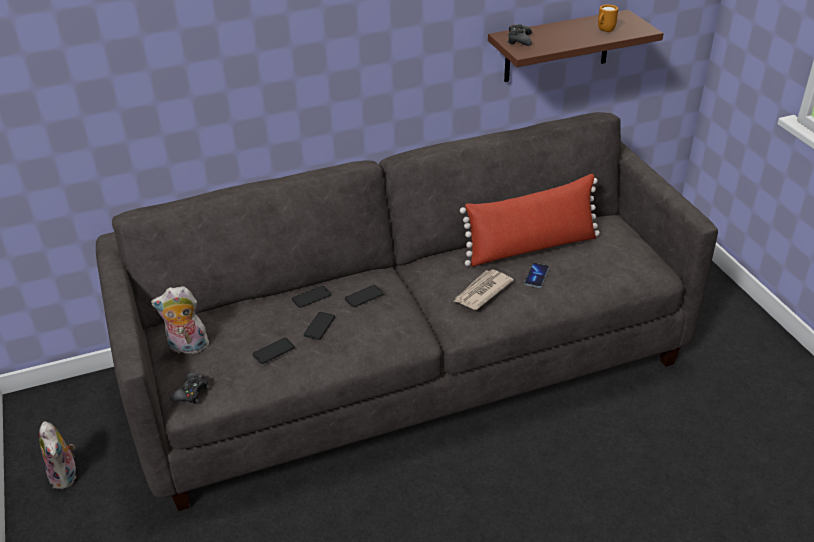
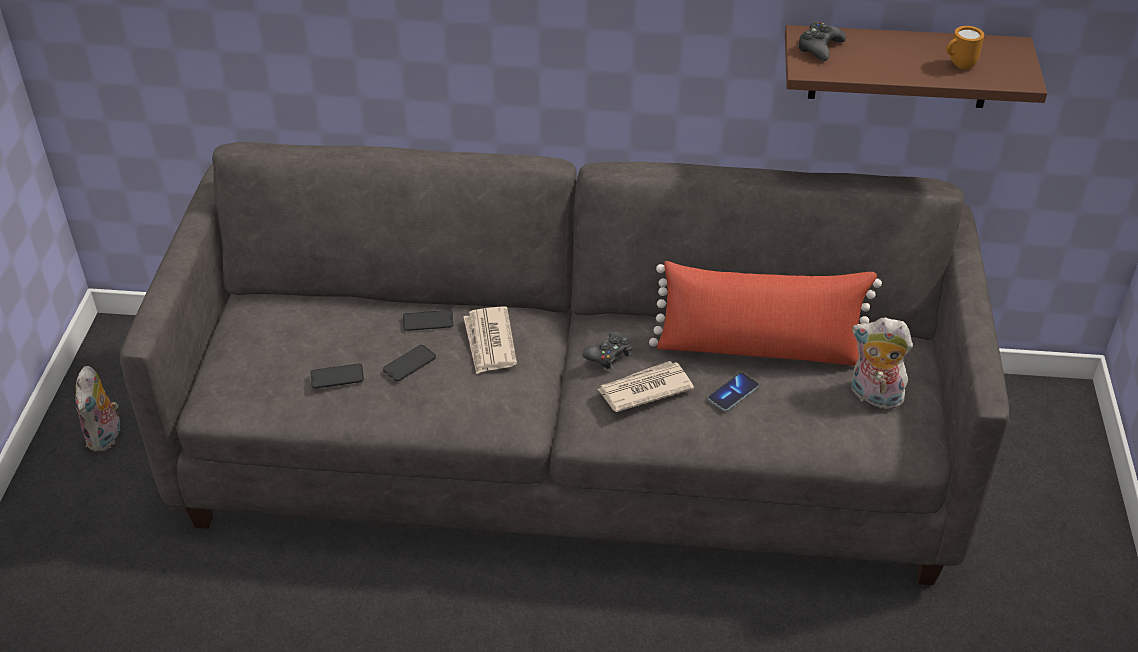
camera: 25 degrees right, 5 degrees up
plush toy [151,286,209,354] -> plush toy moved to [852,317,913,409]
black game controller [170,372,209,403] -> black game controller moved to [582,331,632,370]
phone [345,285,384,307] -> newspaper [463,306,517,374]

